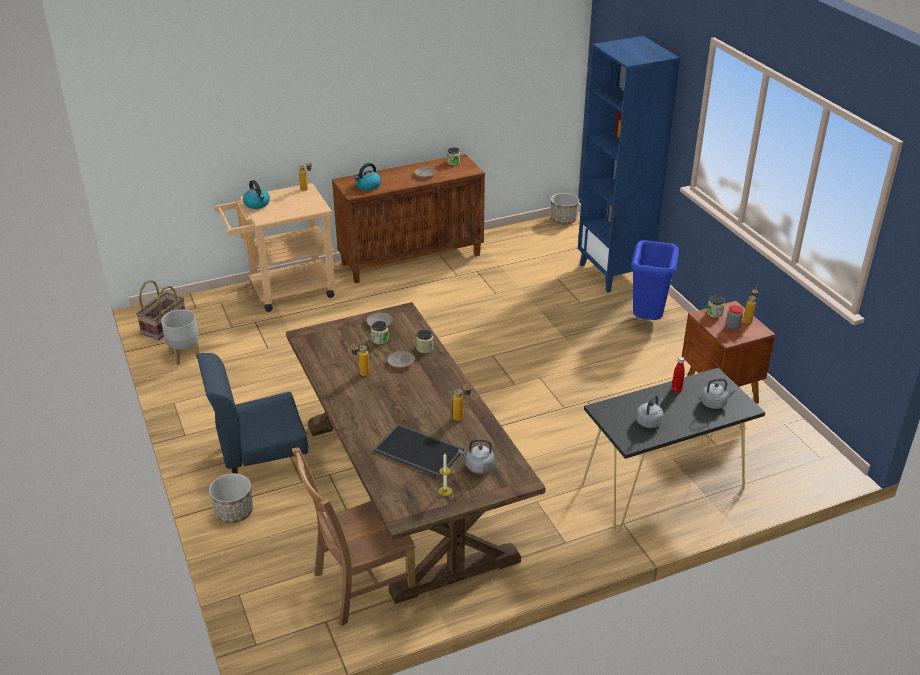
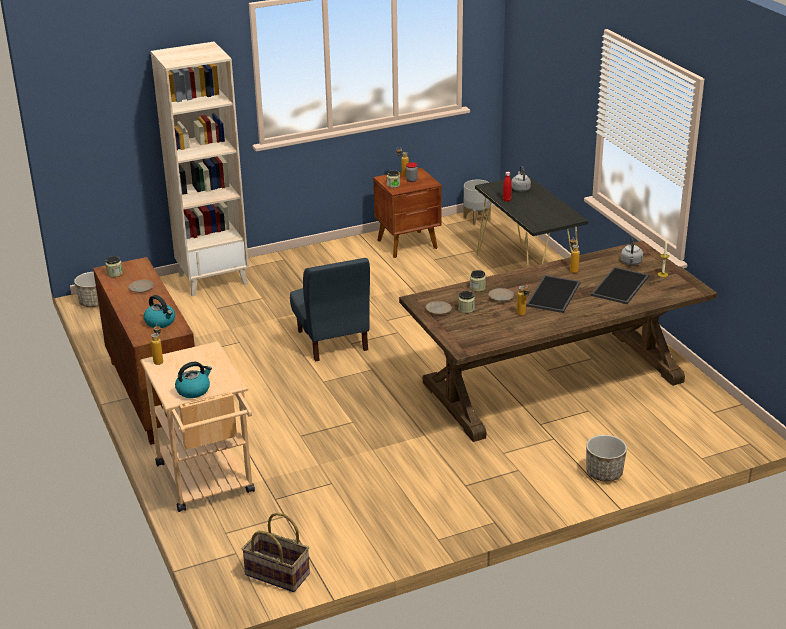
camera: 90 degrees left, 5 degrees down
grey planter [161,309,200,365] -> grey planter moved to [463,179,491,225]
blue chair [197,353,308,474] -> blue chair moved to [290,258,370,362]
brown chair [292,447,416,626] -> none
blue bookcase [578,36,680,293] -> beige bookcase [151,42,249,296]
blue trash can [631,240,679,320] -> none
grey kettle [636,395,663,428] -> none
none -> tray [526,275,581,313]

